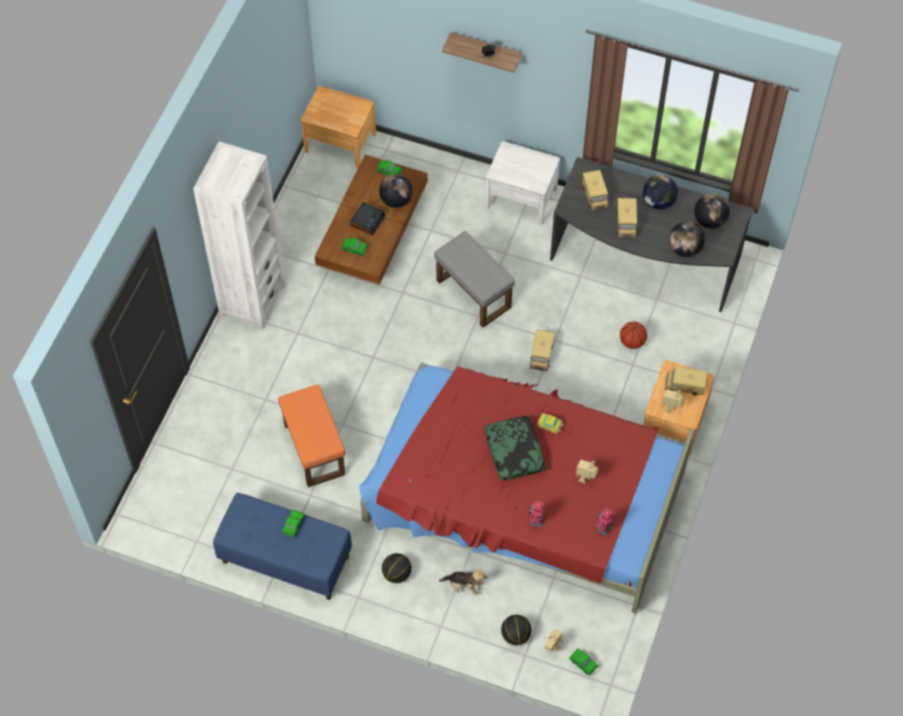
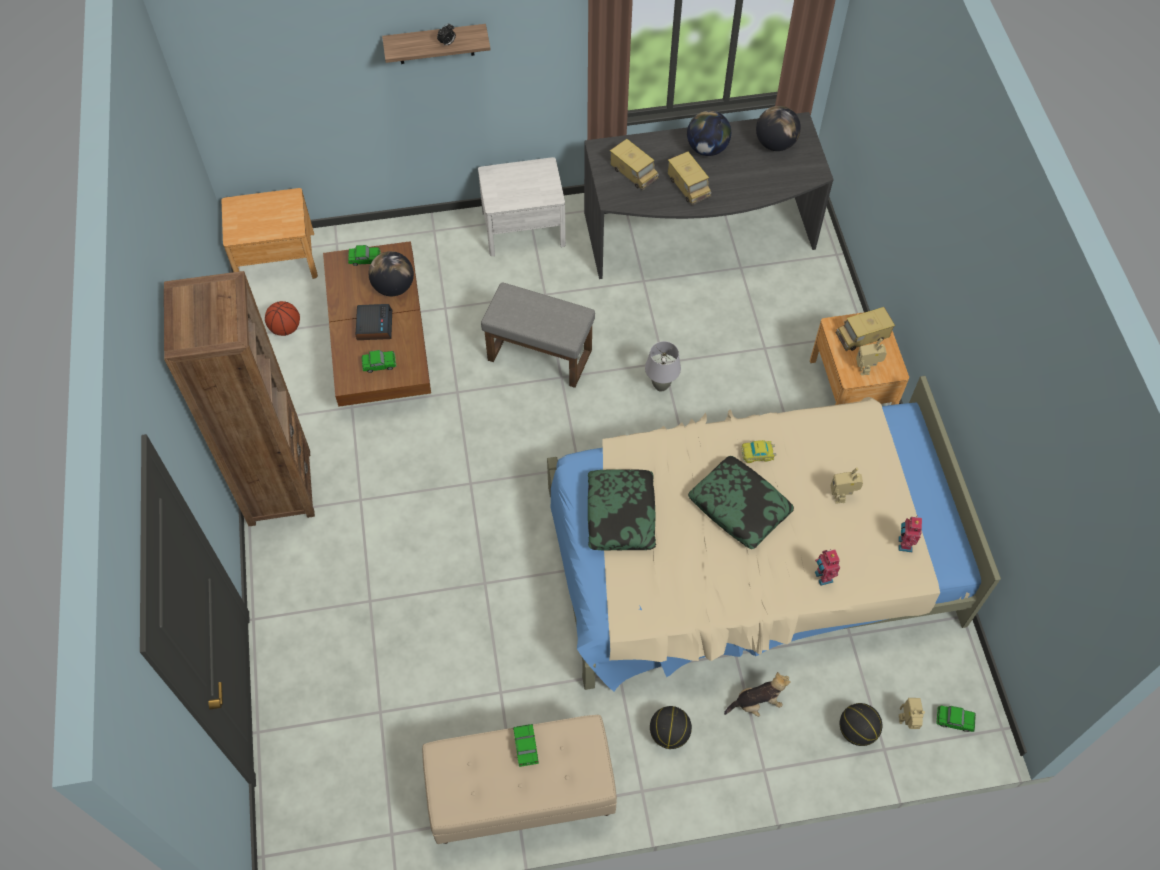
camera: 30 degrees left, 0 degrees up
white bookcase [193,141,285,329] -> brown bookcase [164,271,315,526]
blue bench [213,493,352,600] -> beige bench [422,715,617,844]
orange ottoman [278,384,346,487] -> none
red bed [359,362,695,614] -> beige bed [547,376,1001,692]
toy truck [530,330,554,371] -> grey table lamp [645,341,681,392]
basketball [620,322,647,349] -> basketball moved to [265,301,300,336]
globe [669,222,705,257] -> none
none -> pillow [588,470,656,550]

